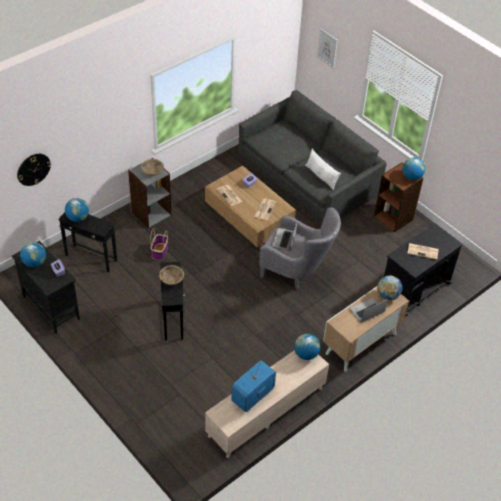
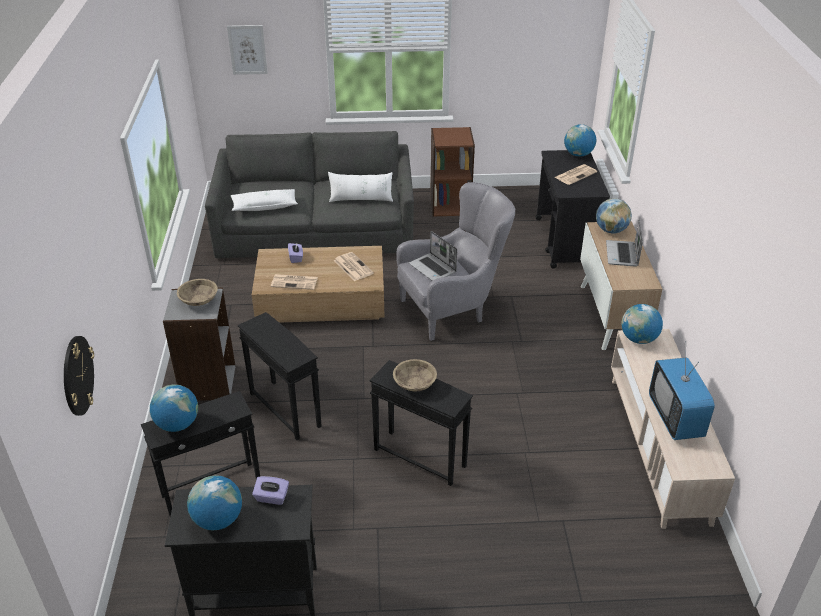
camera: 50 degrees left, 10 degrees down
basket [150,228,168,260] -> black side table [238,312,322,440]
globe [402,157,425,180] -> globe moved to [564,124,596,157]
none -> white pillow [231,189,298,211]

